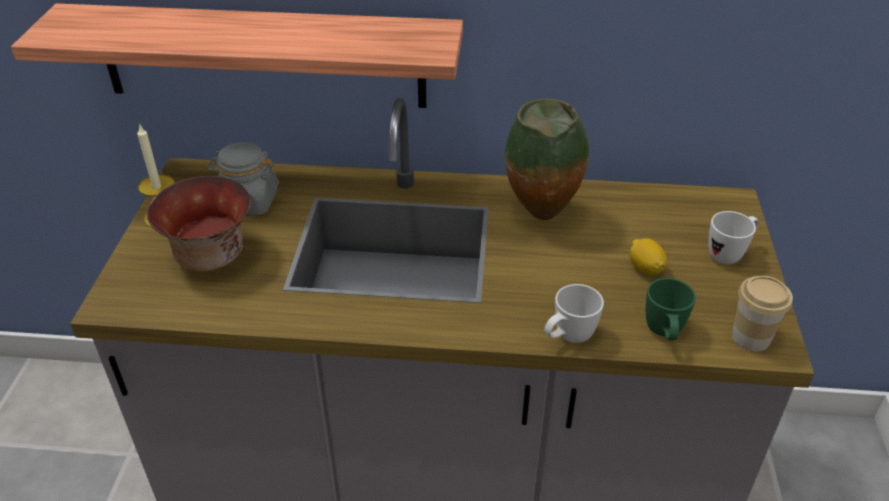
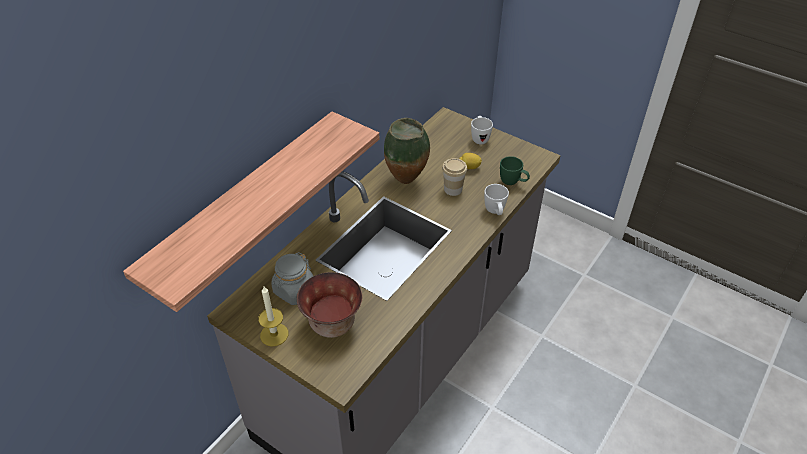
camera: 60 degrees left, 5 degrees up
cup [732,276,793,352] -> cup moved to [442,158,467,196]

